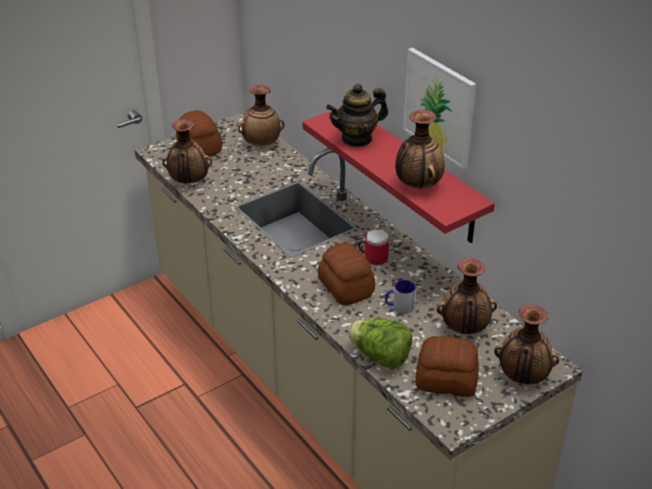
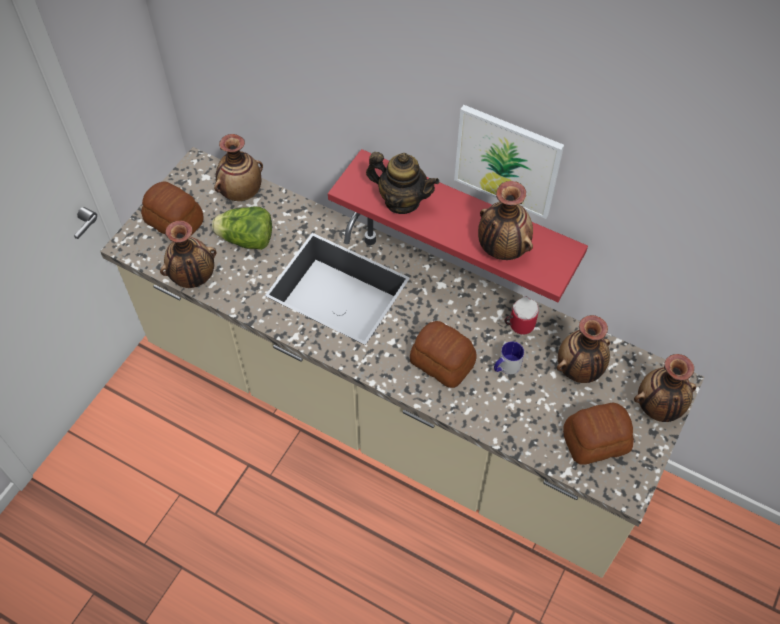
camera: 25 degrees left, 20 degrees up
teapot [326,84,388,147] -> teapot turned 105 degrees counterclockwise [366,152,439,214]
lettuce [348,318,412,370] -> lettuce moved to [212,207,272,250]
mug [358,230,390,265] -> mug moved to [505,296,539,335]

